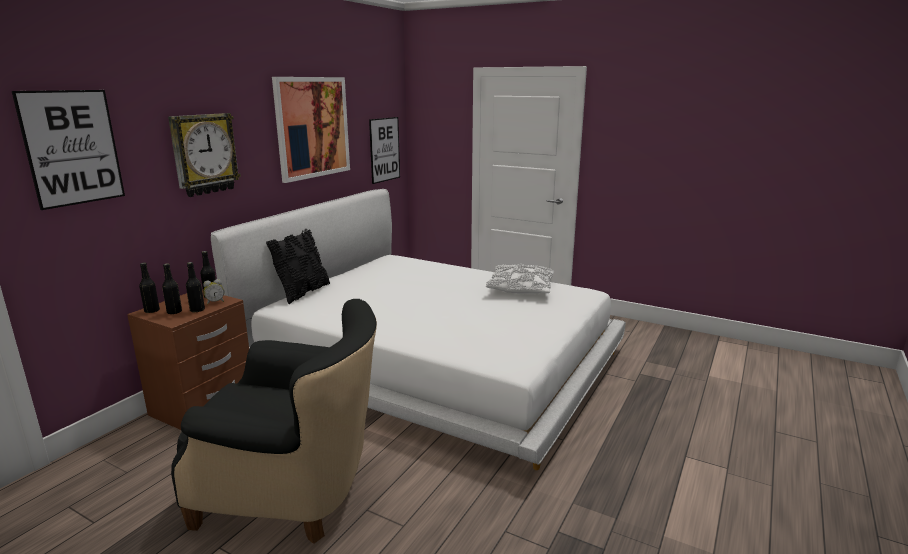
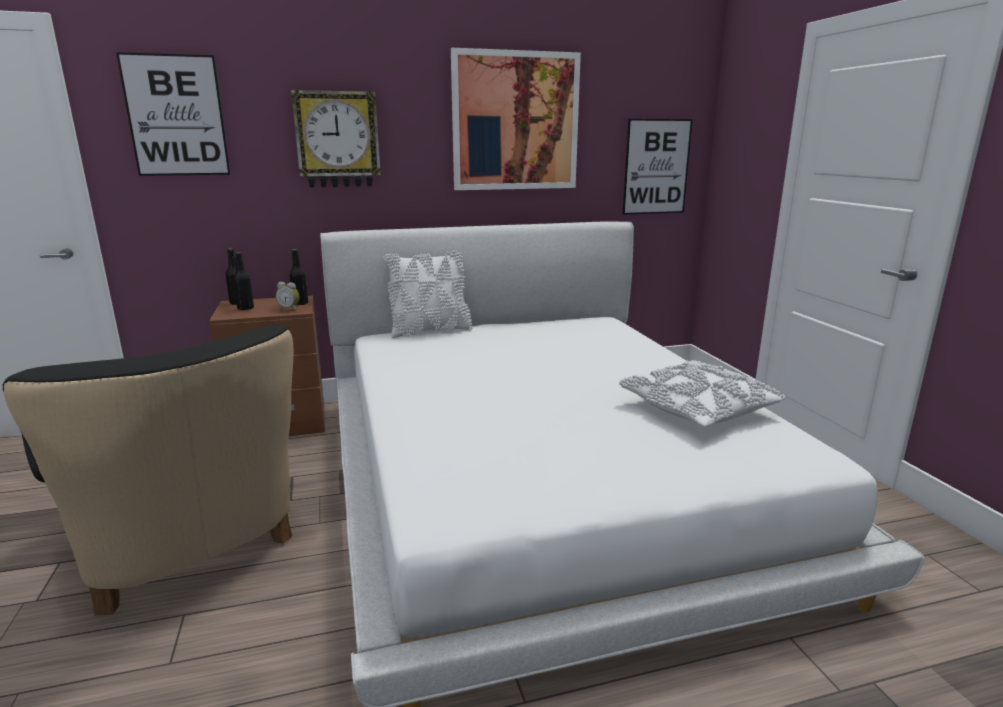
camera: 45 degrees right, 0 degrees up
black bottle [186,262,205,312] -> none
black pillow [266,228,330,304] -> white pillow [383,250,472,338]

